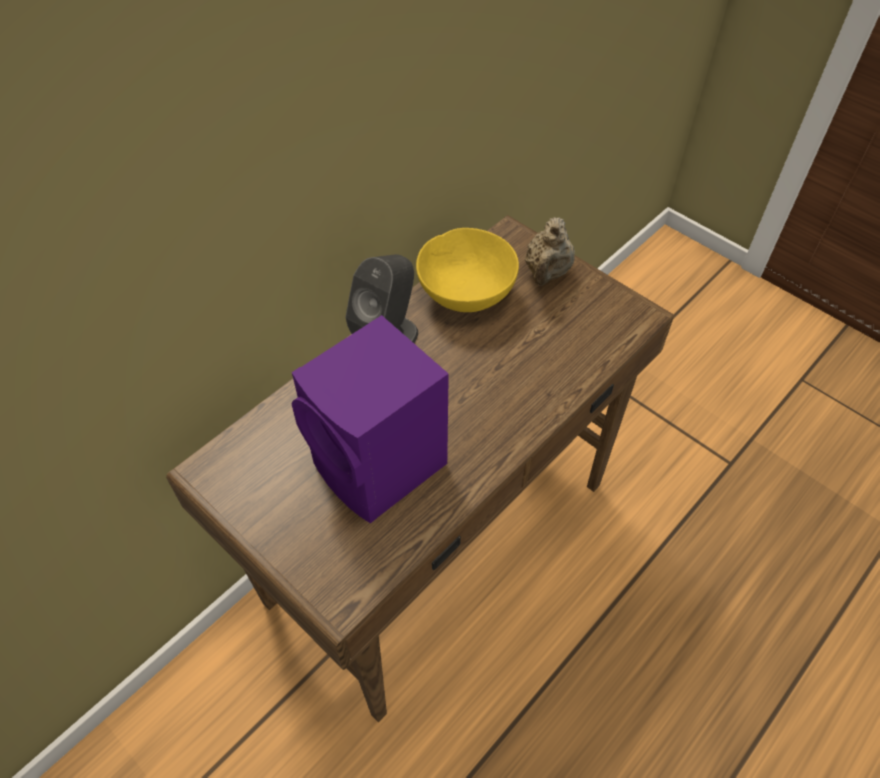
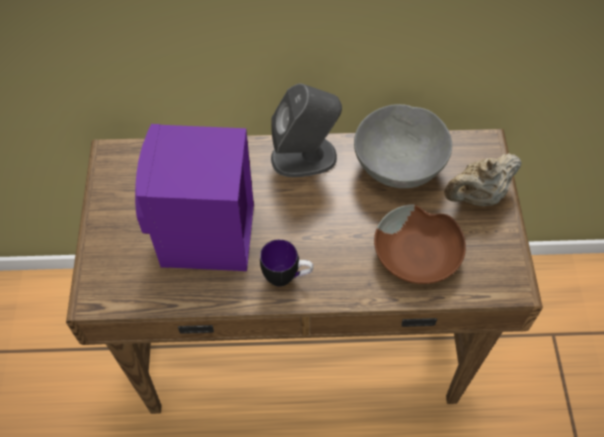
camera: 45 degrees right, 5 degrees up
yellow bowl [416,228,519,312] -> grey bowl [354,104,452,188]
none -> mug [260,239,314,287]
none -> brown bowl [374,204,466,284]

